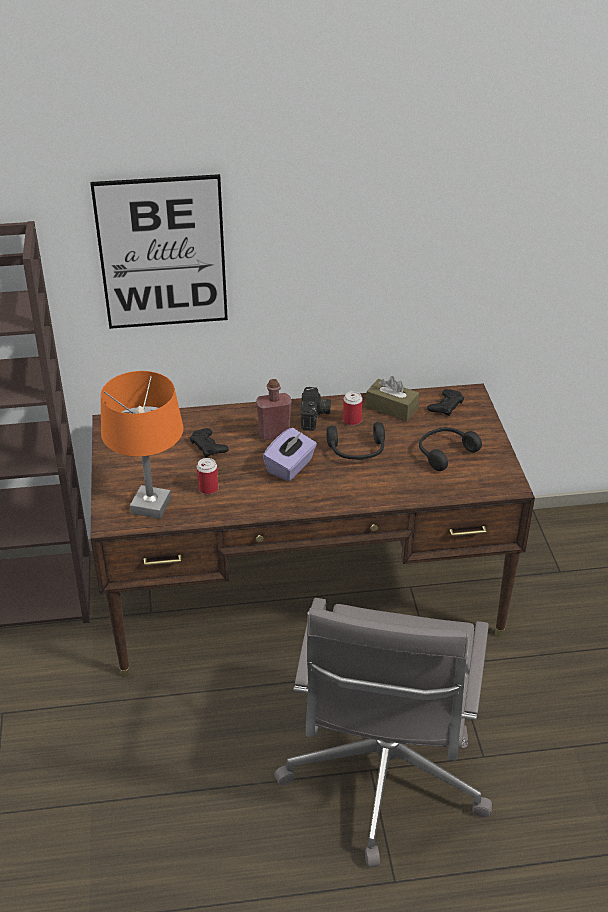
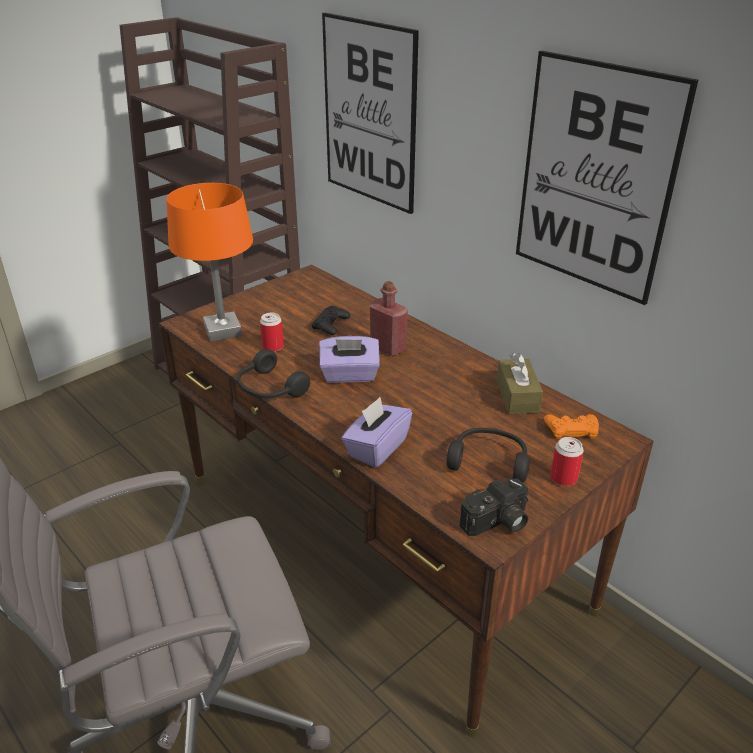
camera: 55 degrees right, 5 degrees down
camera [300,387,331,431] -> camera moved to [460,478,529,536]
black headphones [326,422,385,460] -> black headphones moved to [237,349,310,398]
can [343,391,363,426] -> can moved to [550,437,584,486]
black game controller [427,389,464,416] -> orange game controller [544,414,599,439]
none -> purple tissue box [341,397,412,468]
none -> picture [516,51,698,305]

